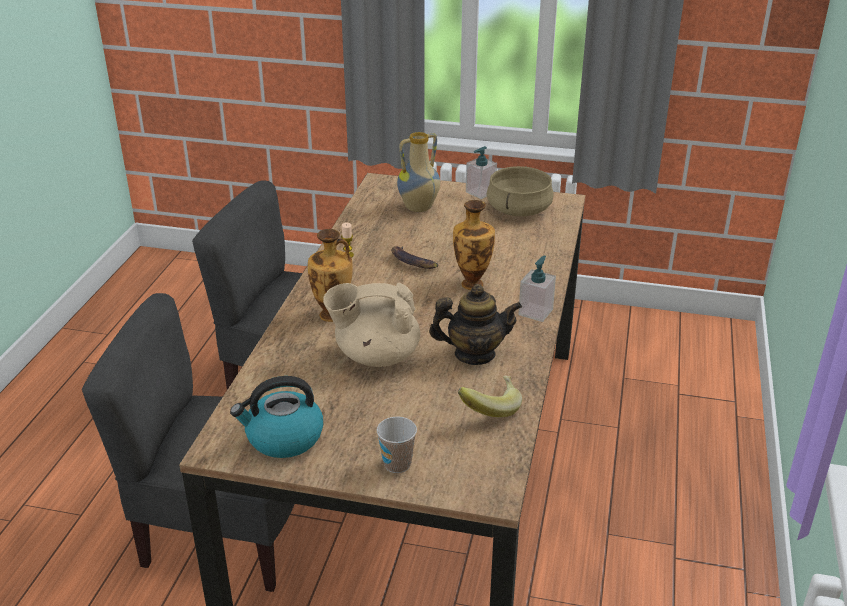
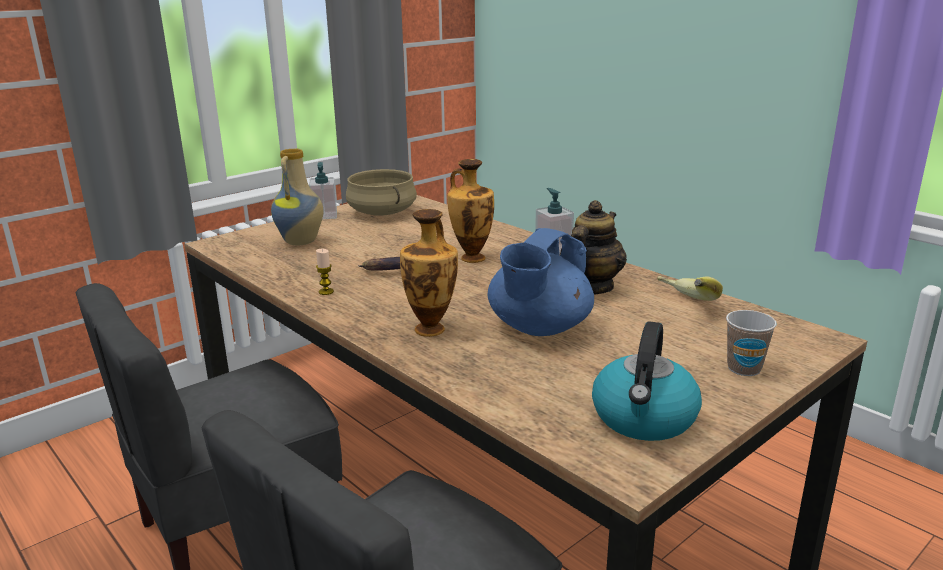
camera: 55 degrees left, 10 degrees down
beige teapot [323,283,421,367] -> blue teapot [488,228,594,336]

